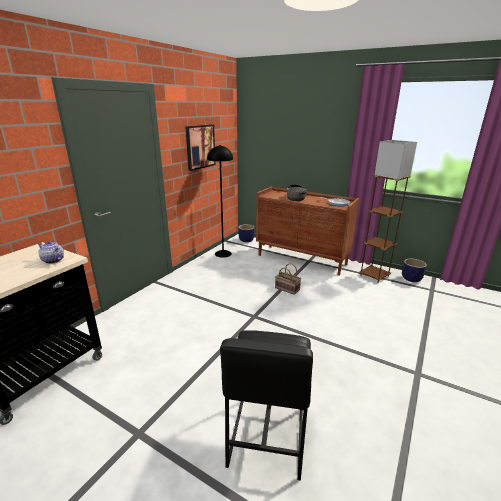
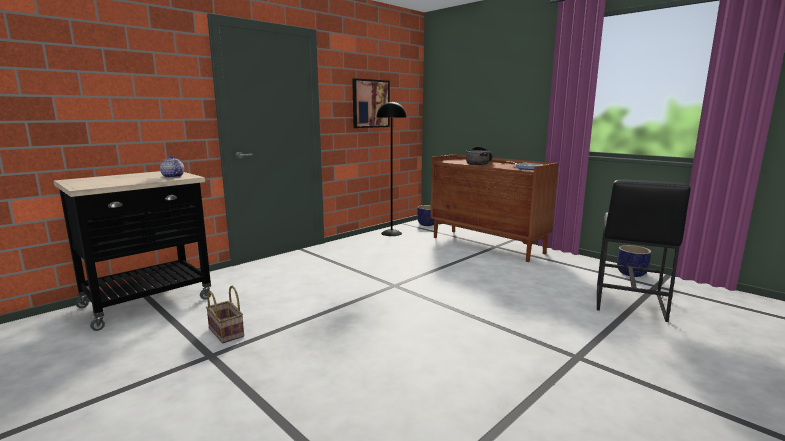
camera: 15 degrees right, 10 degrees down
black chair [220,330,313,481] -> black chair moved to [597,179,691,322]
basket [275,263,301,295] -> basket moved to [206,285,244,343]
brown floor lamp [359,140,417,283] -> none

